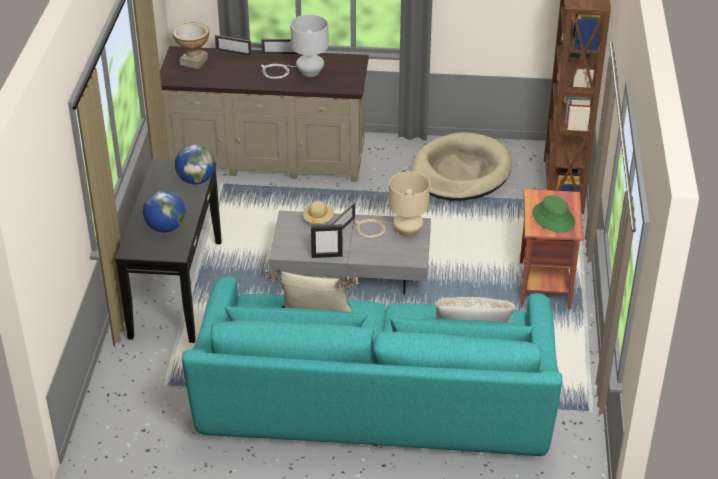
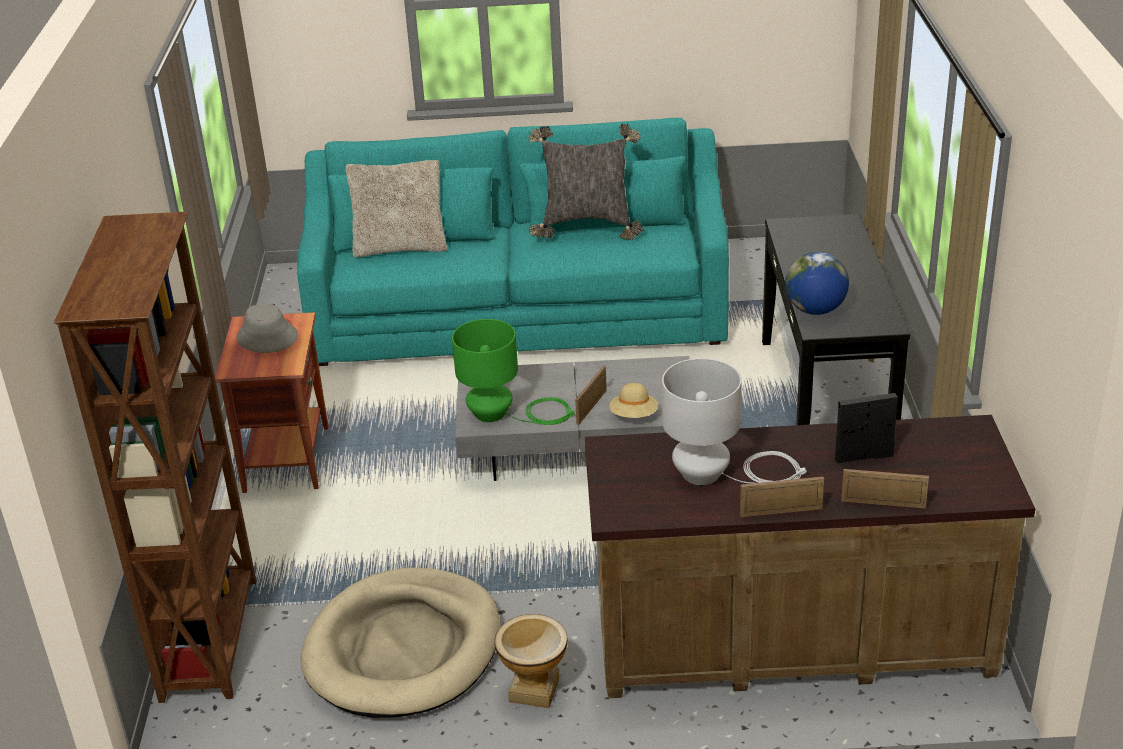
camera: 175 degrees right, 5 degrees down
globe [143,190,185,232] -> none
vase [173,23,209,69] -> vase moved to [494,614,568,708]
picture frame [311,224,343,258] -> picture frame moved to [835,393,898,463]
beige table lamp [355,171,430,238] -> green table lamp [452,319,575,425]
green hat [532,195,575,233] -> grey hat [236,304,298,353]

